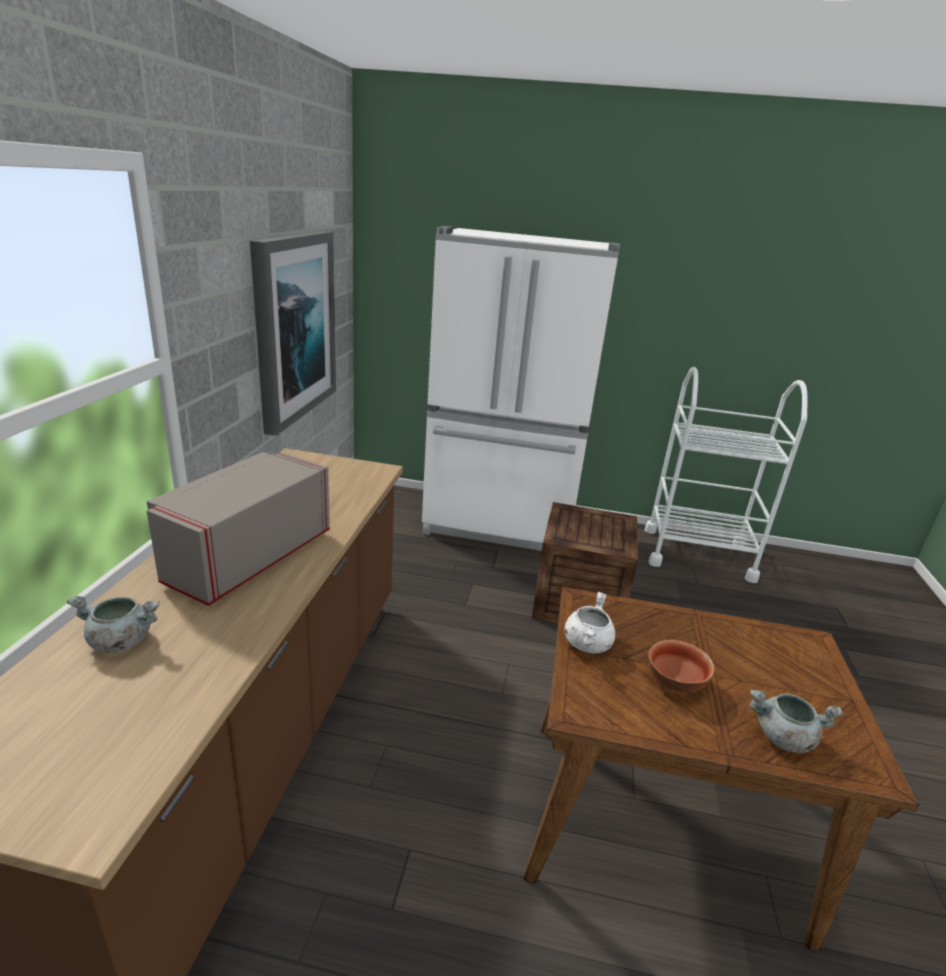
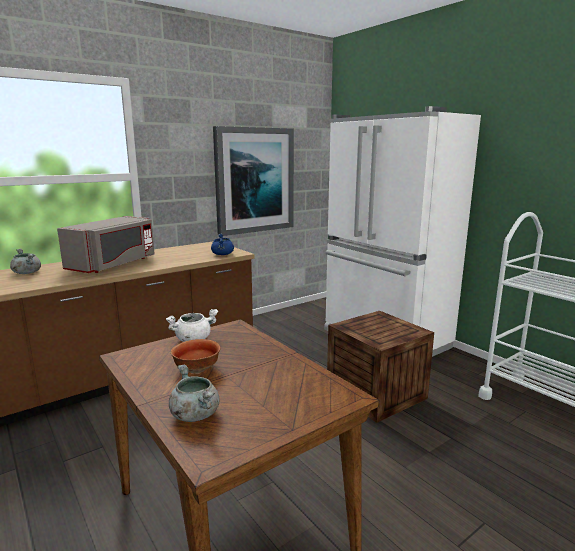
camera: 45 degrees right, 10 degrees down
grey microwave [147,452,330,606] -> grey microwave turned 135 degrees clockwise [57,216,155,273]
none -> blue cooking pot [211,234,234,255]

